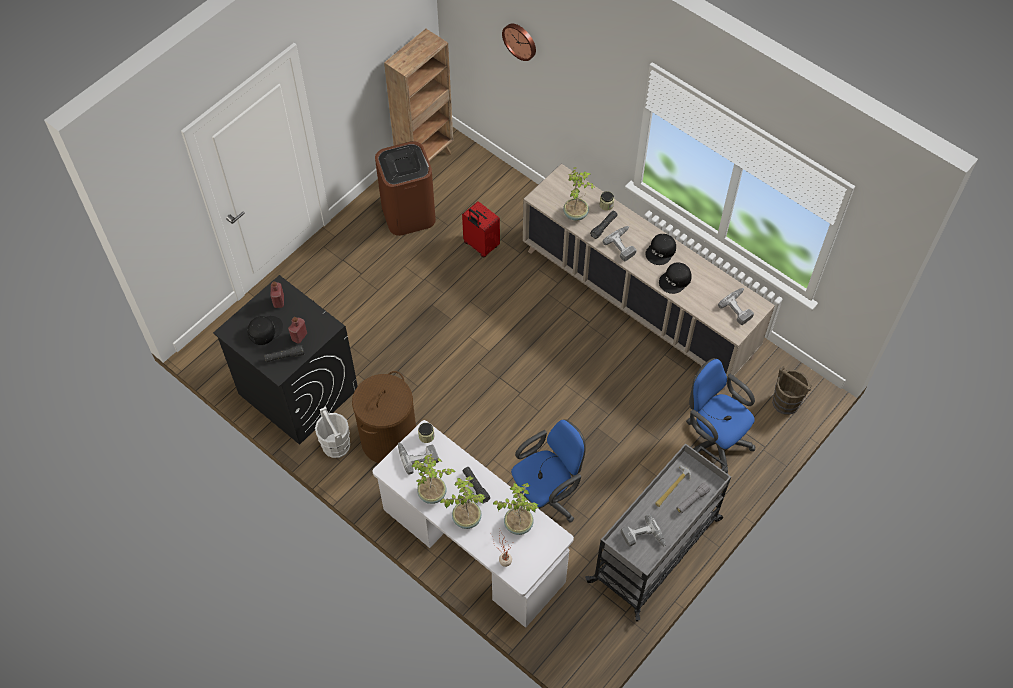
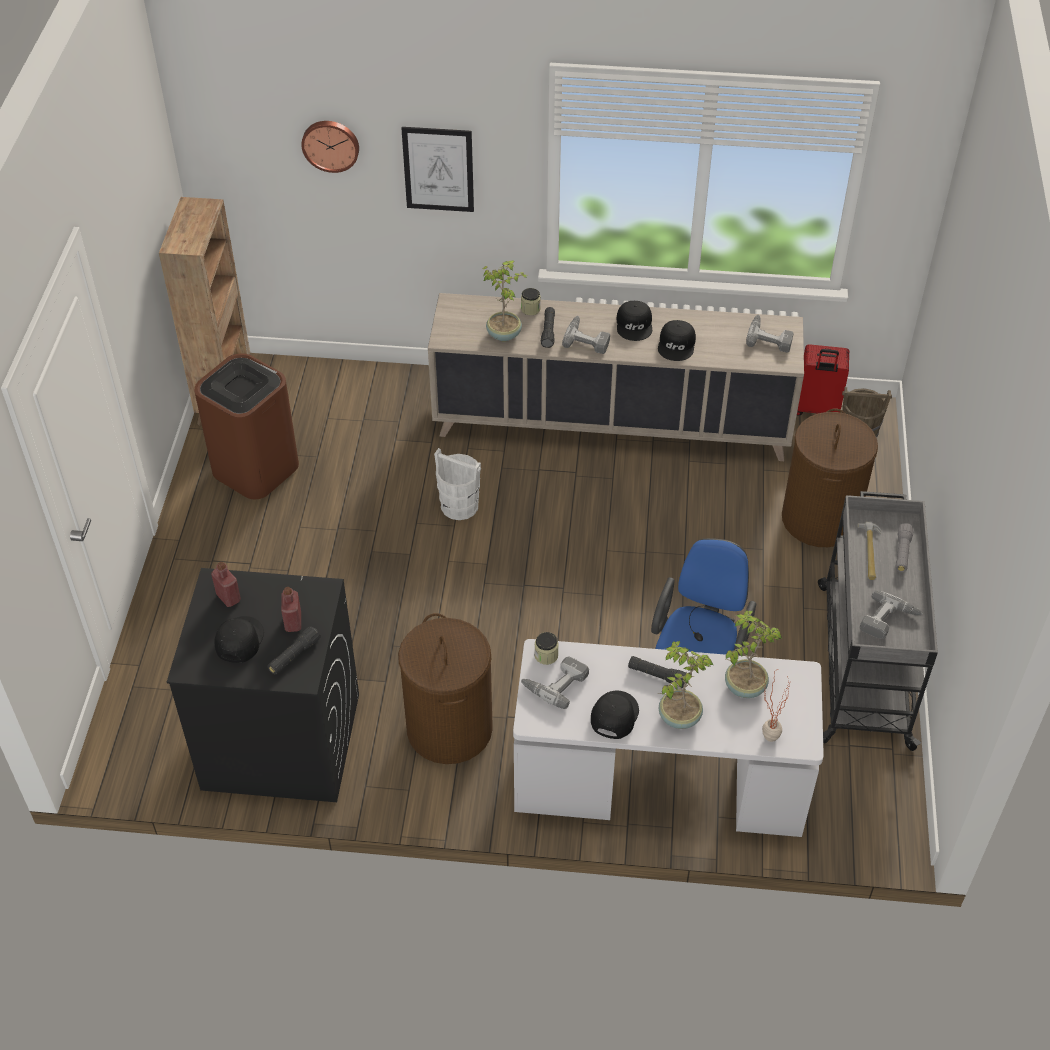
camera: 35 degrees left, 10 degrees down
white bucket [315,407,350,458] -> white bucket moved to [434,448,481,520]
potted plant [412,454,455,504] -> black cap [591,691,639,739]
red suitcase [462,201,500,257] -> red suitcase moved to [797,344,849,416]
blue office chair [687,358,755,474] -> brown laundry basket [782,408,878,547]
none -> picture [401,127,474,212]

